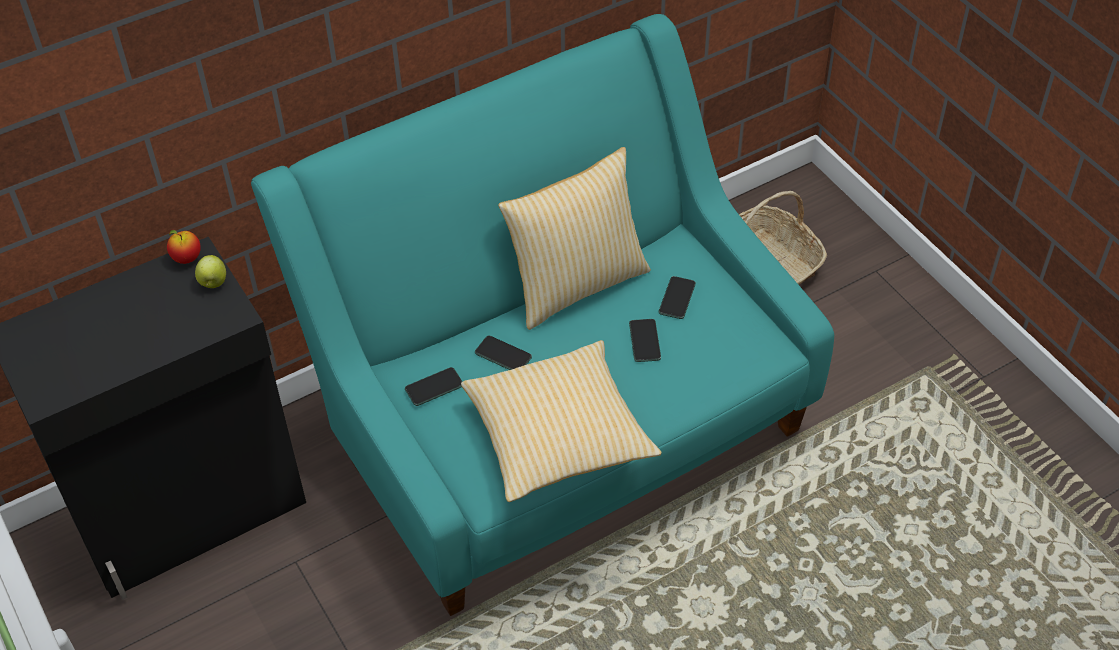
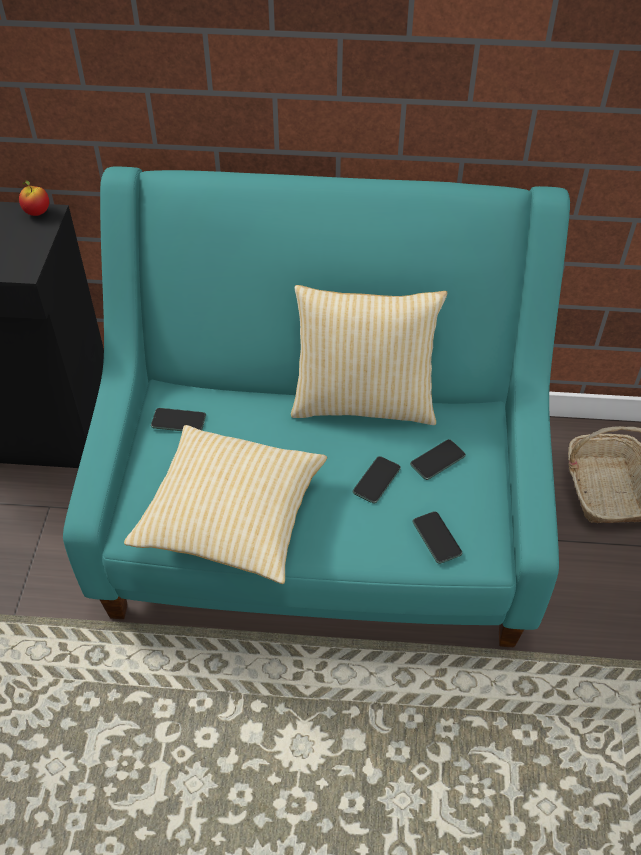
camera: 35 degrees right, 0 degrees up
apple [195,255,226,288] -> none
phone [475,336,532,370] -> phone moved to [413,511,462,564]

